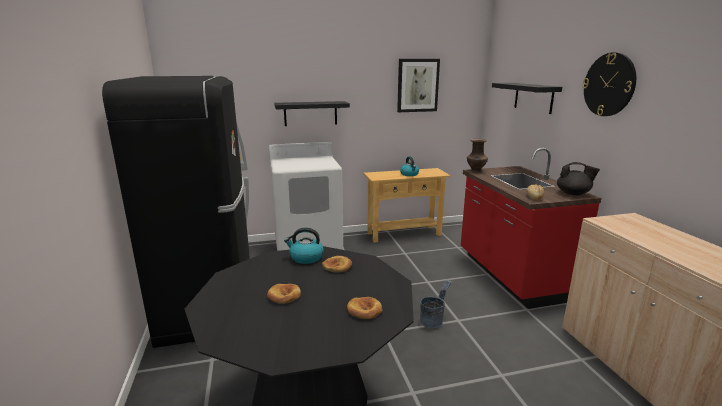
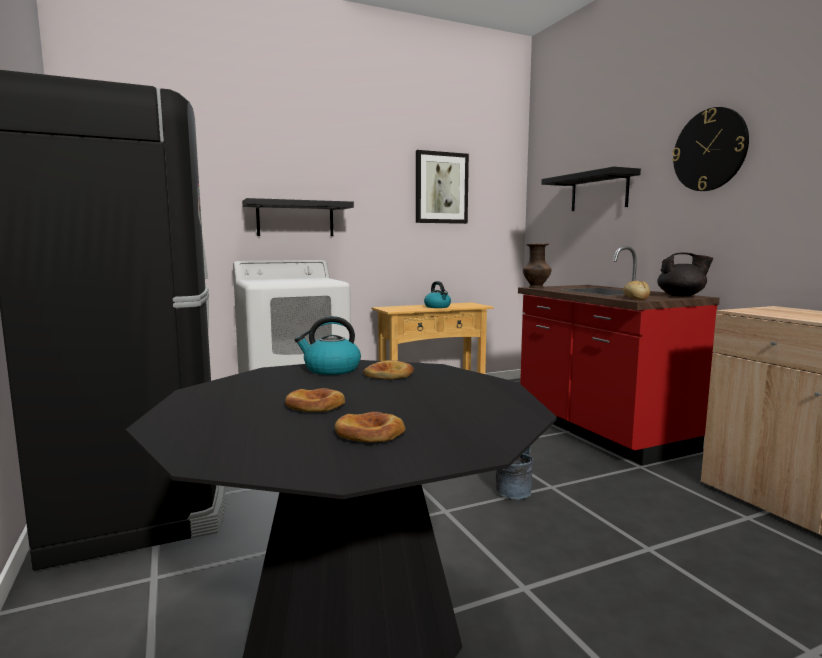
camera: 10 degrees left, 10 degrees down
bread [347,297,382,319] -> bread moved to [335,412,406,442]

